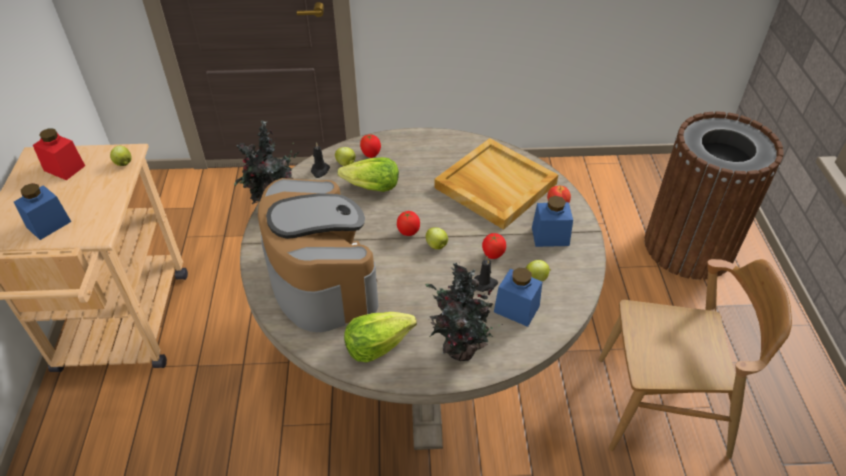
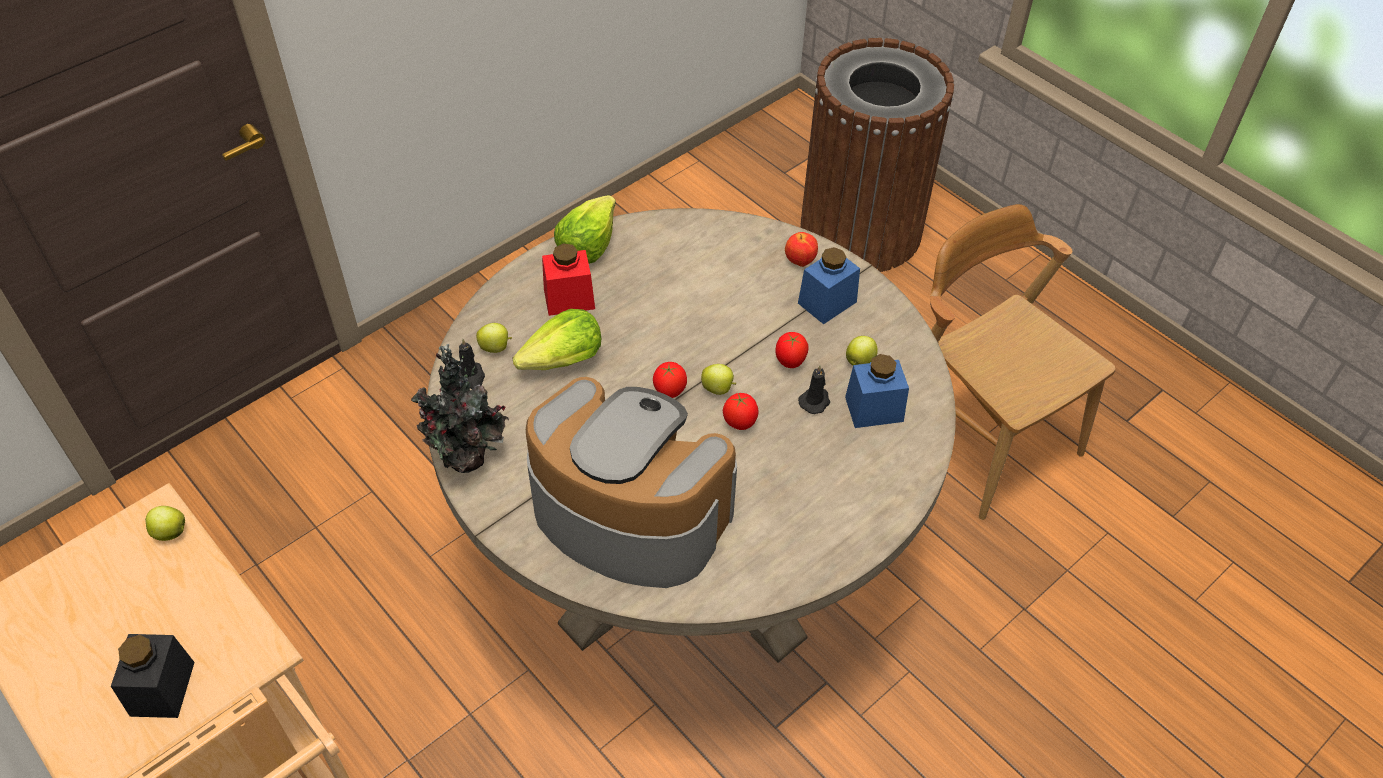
camera: 40 degrees left, 5 degrees up
blue jar [14,183,71,240] -> black jar [111,634,195,718]
red jar [33,128,85,180] -> red jar moved to [542,243,595,316]
lettuce [344,312,417,363] -> lettuce moved to [554,195,616,264]
tomato [360,134,381,158] -> tomato moved to [723,393,759,430]
potted plant [425,263,503,361] -> none
beige tray [434,138,558,230] -> none
brown chair [599,259,792,458] -> brown chair turned 90 degrees counterclockwise [930,204,1115,520]

